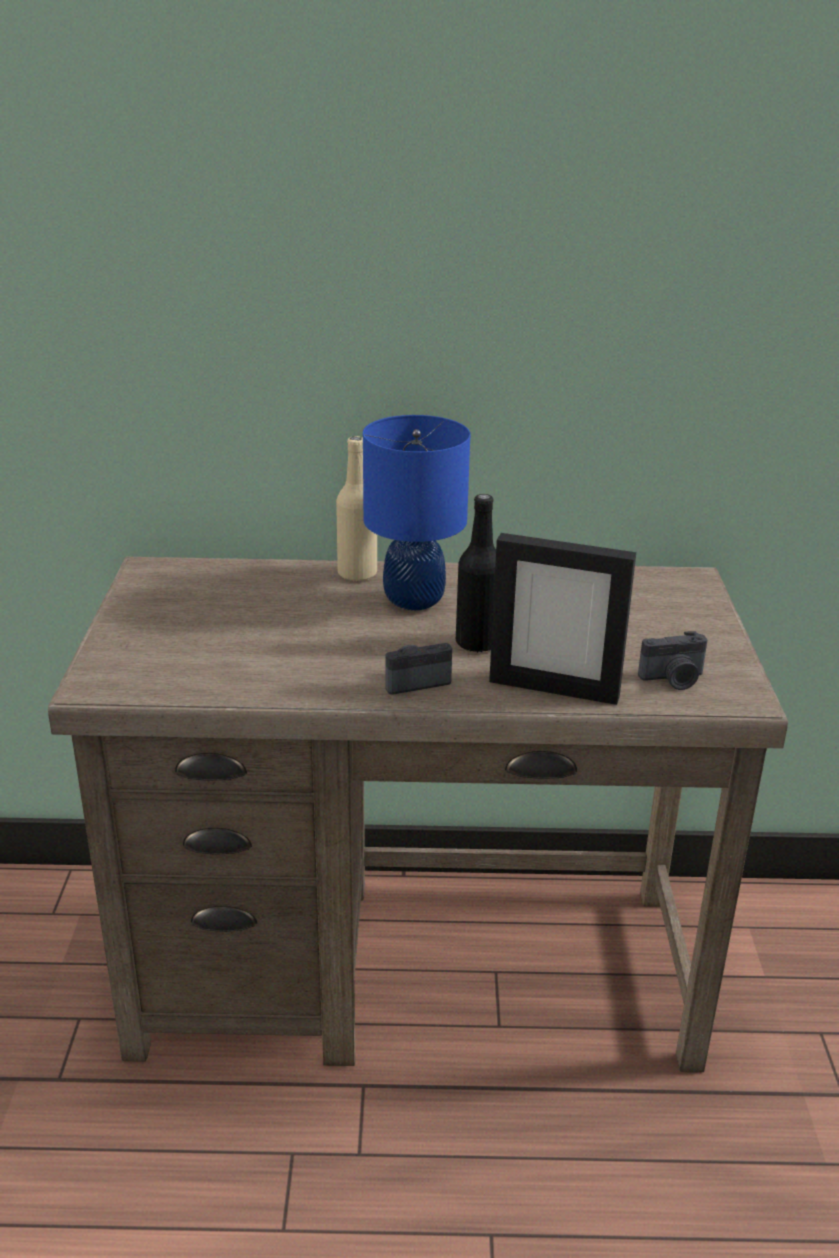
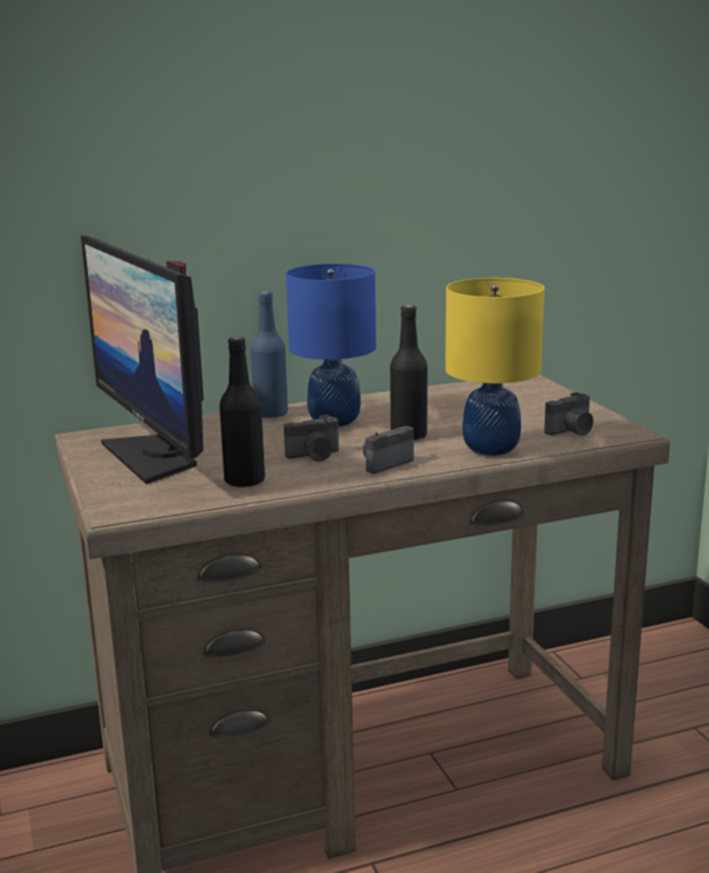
camera: 20 degrees left, 10 degrees down
beige bottle [336,436,377,582] -> blue bottle [250,291,288,418]
picture frame [489,533,636,705] -> yellow table lamp [445,278,544,456]
none -> monitor [81,235,204,484]
none -> black bottle [219,337,265,488]
none -> camera [284,415,339,461]

